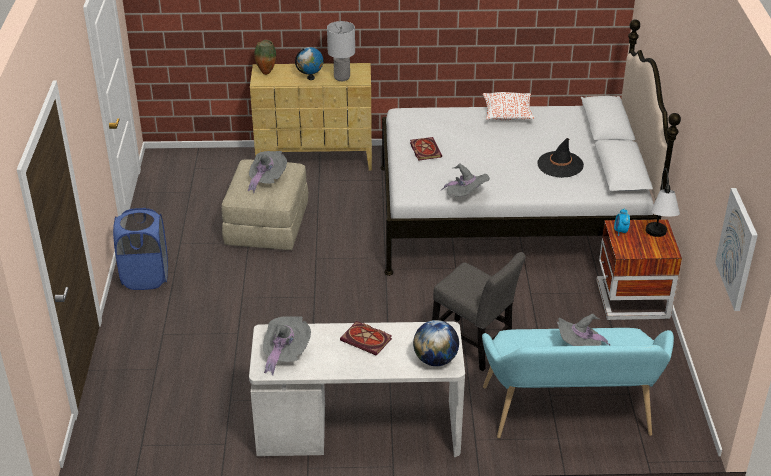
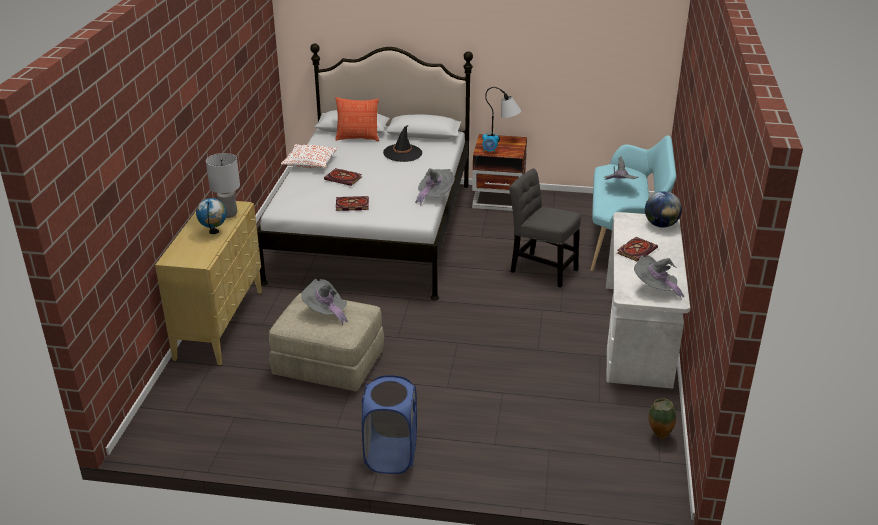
camera: 80 degrees left, 5 degrees down
vase [254,40,276,75] -> vase moved to [648,398,676,439]
grey chair [432,252,526,371] -> grey chair turned 105 degrees counterclockwise [509,168,581,288]
picture [715,188,758,311] -> none
none -> book [324,168,362,186]
none -> orange pillow [335,97,379,141]

